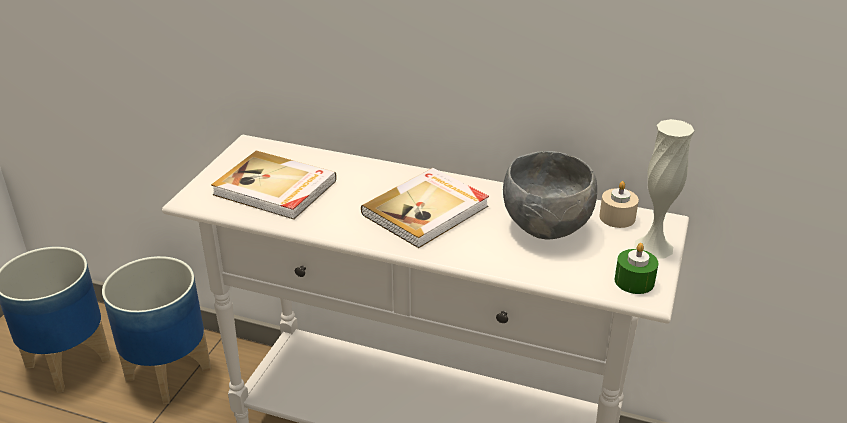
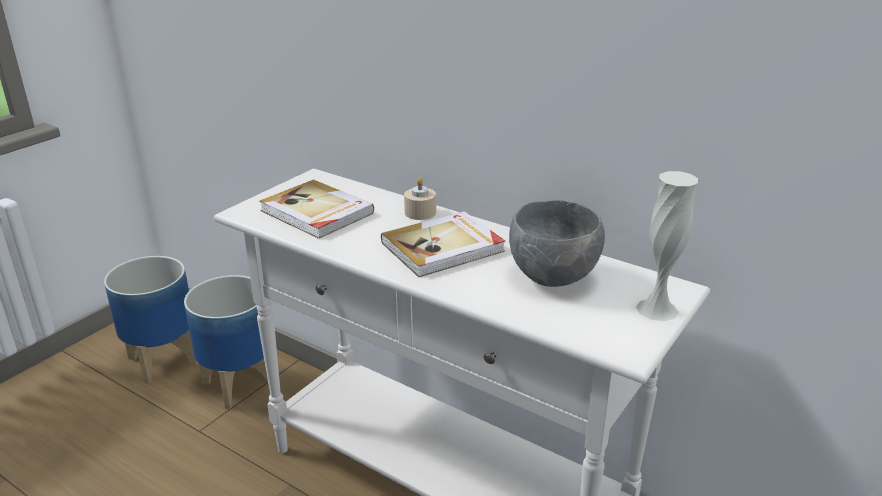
camera: 15 degrees right, 5 degrees down
beige candle [599,181,639,228] -> beige candle moved to [404,178,436,220]
green candle [615,243,658,294] -> none

